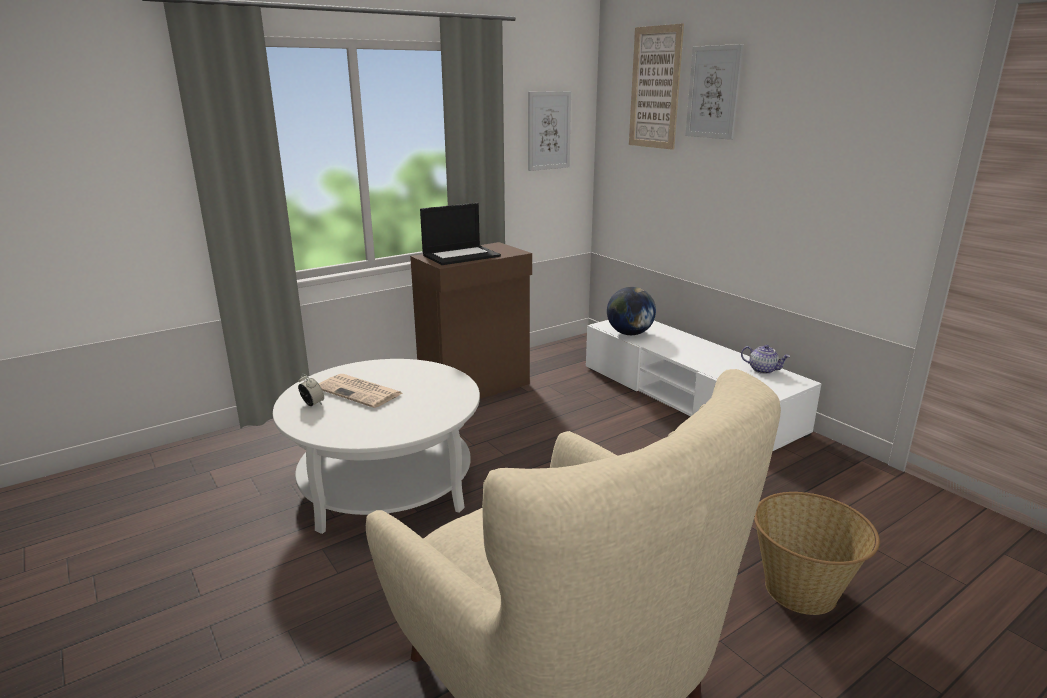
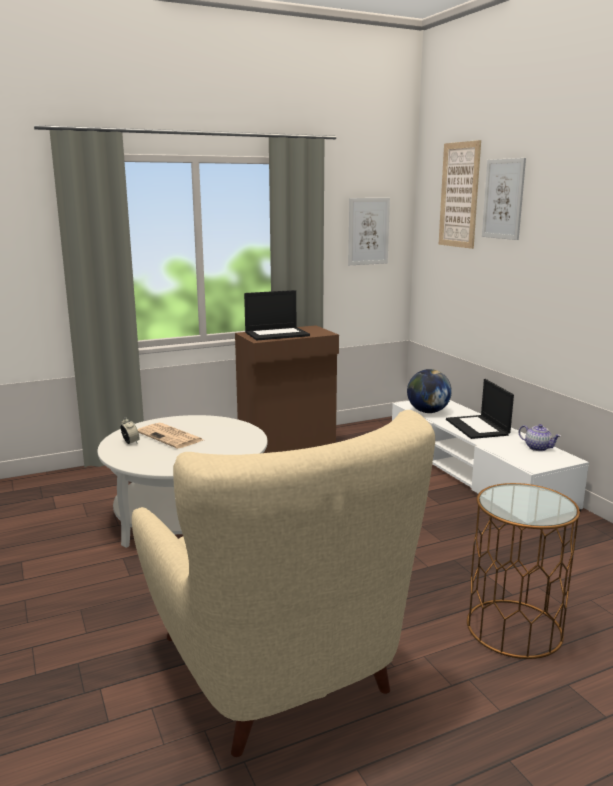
camera: 10 degrees right, 5 degrees down
basket [754,492,880,615] -> brown side table [467,483,580,659]
none -> laptop [446,379,514,439]

